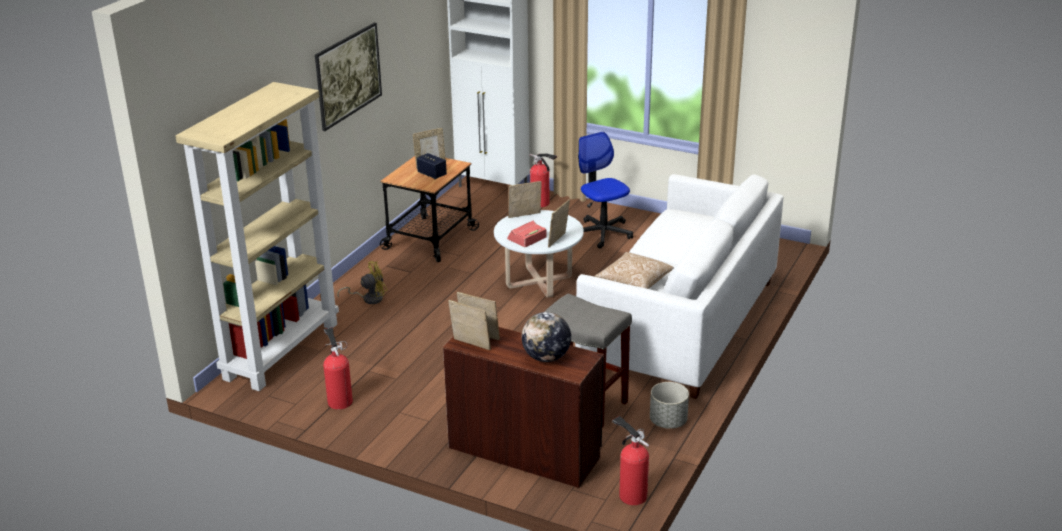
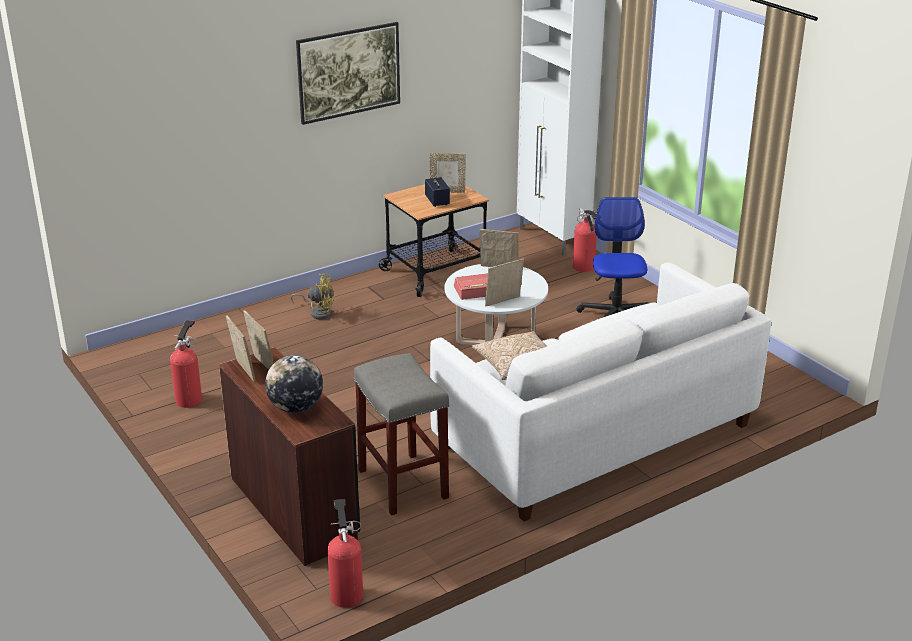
camera: 30 degrees right, 0 degrees up
beige bookcase [176,82,339,391] -> none
grey planter [650,382,689,429] -> none

